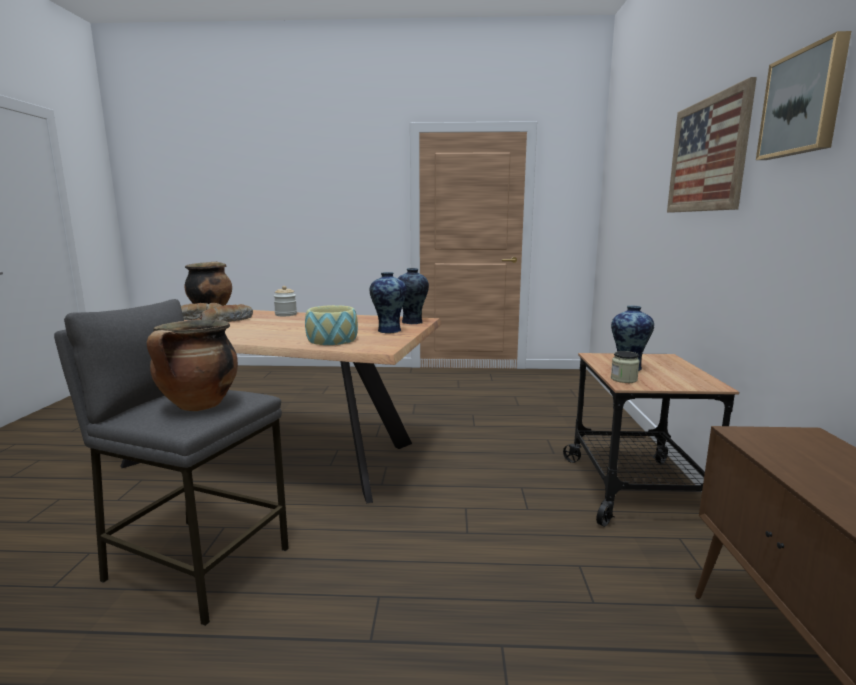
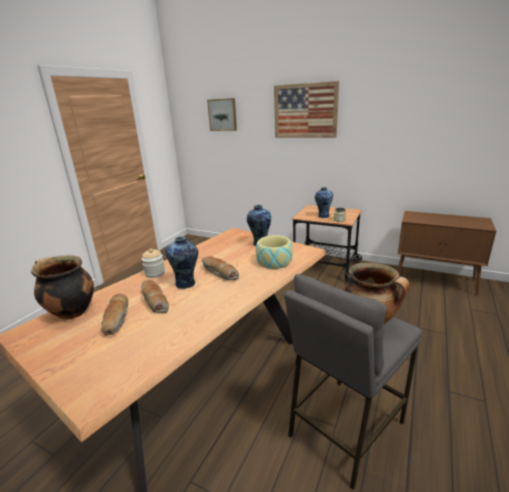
camera: 65 degrees left, 10 degrees up
vase [397,268,429,324] -> vase moved to [165,236,198,289]
picture [756,31,851,160] -> picture moved to [207,98,237,131]
none -> bread [202,256,239,280]

